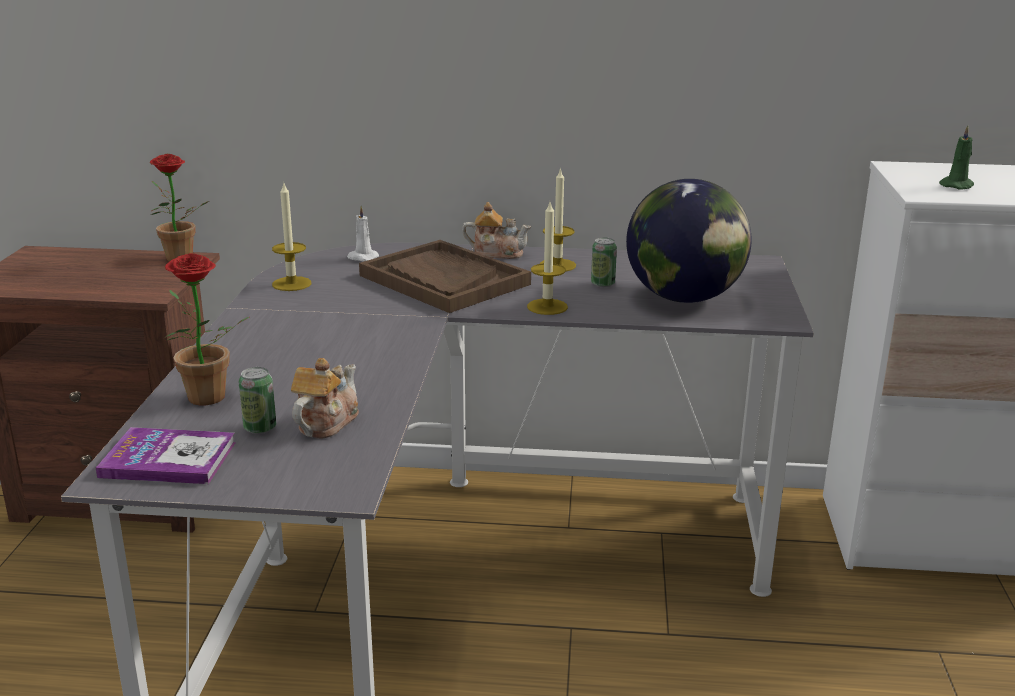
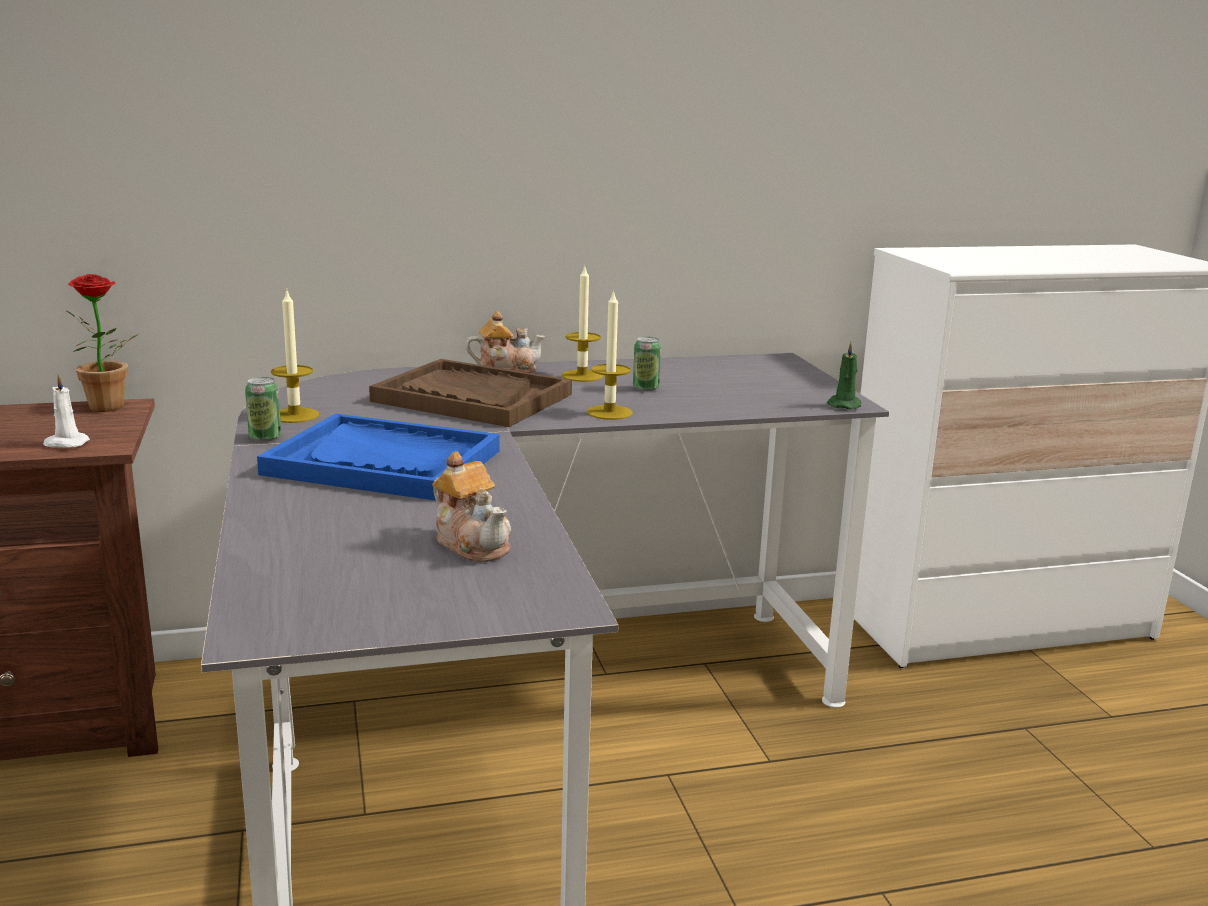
camera: 20 degrees left, 5 degrees down
book [96,427,236,484] -> none
potted plant [164,253,249,406] -> none
can [239,367,276,434] -> can moved to [245,377,281,442]
teapot [291,358,359,438] -> teapot turned 135 degrees clockwise [432,451,511,562]
white candle [347,206,379,261] -> white candle moved to [43,374,90,448]
globe [626,179,752,303] -> none
green candle [939,125,974,190] -> green candle moved to [827,342,861,409]
none -> blue tray [257,414,500,501]

